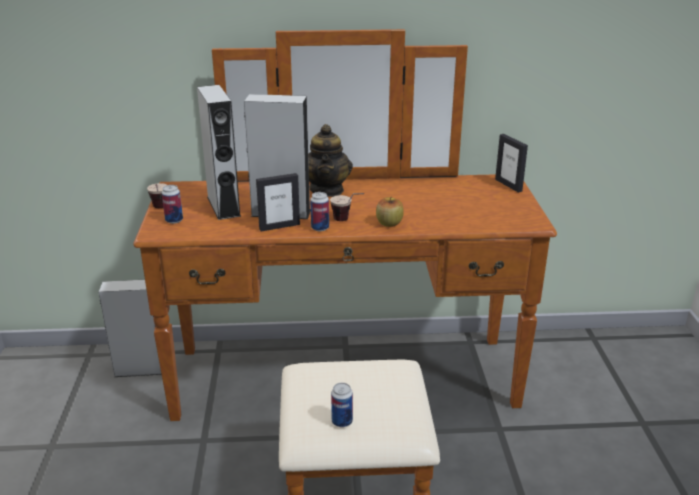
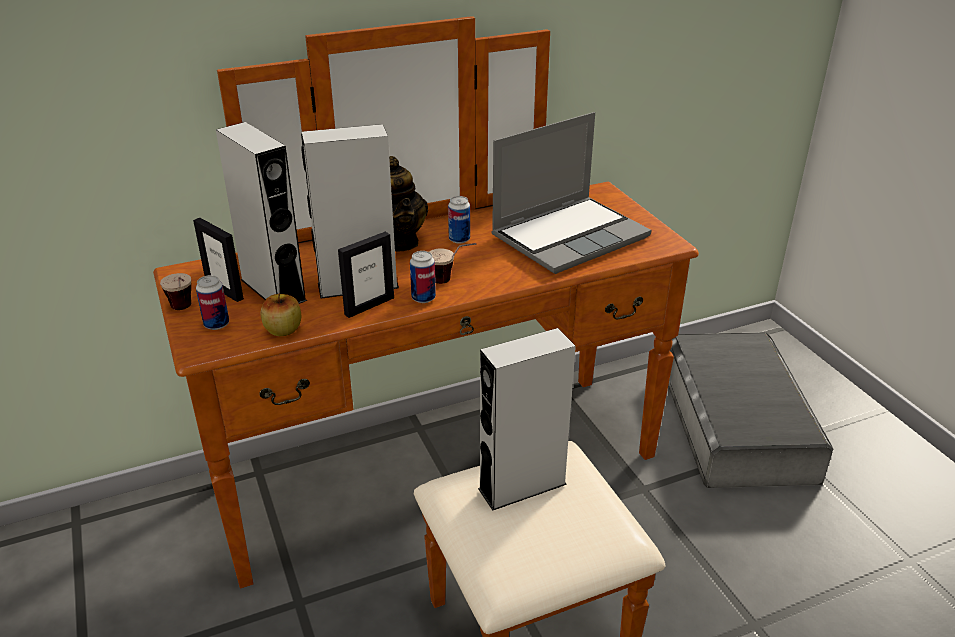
camera: 20 degrees left, 5 degrees up
grey speaker [98,280,162,377] -> grey speaker moved to [478,328,576,511]
can [331,383,353,427] -> can moved to [448,196,470,244]
apple [376,196,404,227] -> apple moved to [260,293,301,336]
picture frame [495,134,528,193] -> picture frame moved to [193,218,244,302]
none -> laptop [491,112,652,274]
none -> grey storage box [668,332,833,488]

